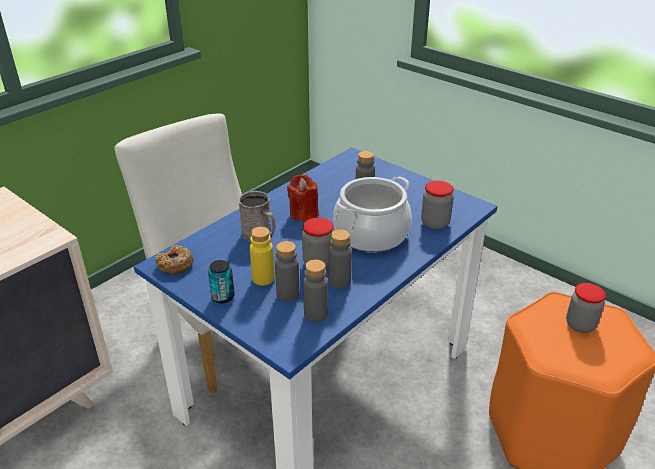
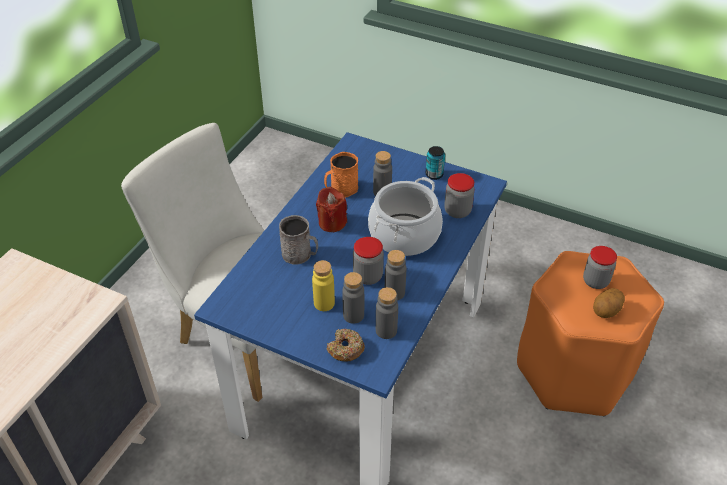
camera: 15 degrees left, 10 degrees up
donut [156,245,193,274] -> donut moved to [327,329,365,361]
can [208,260,235,303] -> can moved to [426,146,445,180]
none -> orange mug [324,152,358,198]
none -> potato [593,288,625,318]

